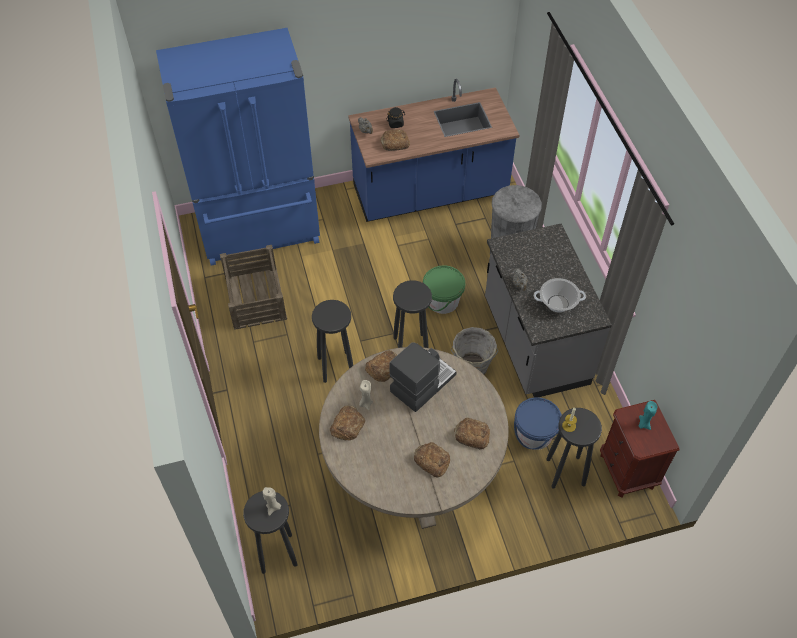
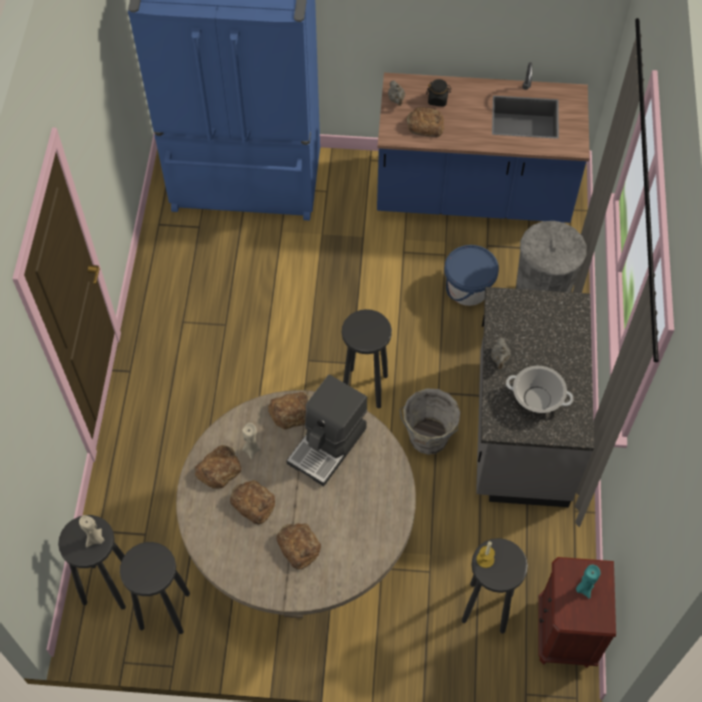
camera: 20 degrees right, 5 degrees up
crate [220,245,287,330] -> none
black stool [312,300,353,383] -> black stool moved to [120,542,190,634]
coffee machine [389,342,457,412] -> coffee machine turned 150 degrees clockwise [286,375,367,487]
green bucket [423,265,465,314] -> none
bread [454,418,490,450] -> bread moved to [230,480,275,525]
blue bucket [514,397,562,450] -> blue bucket moved to [444,245,499,306]

